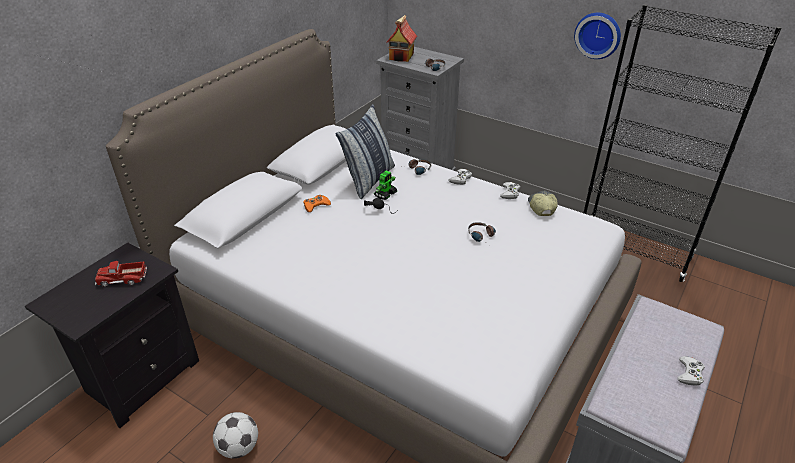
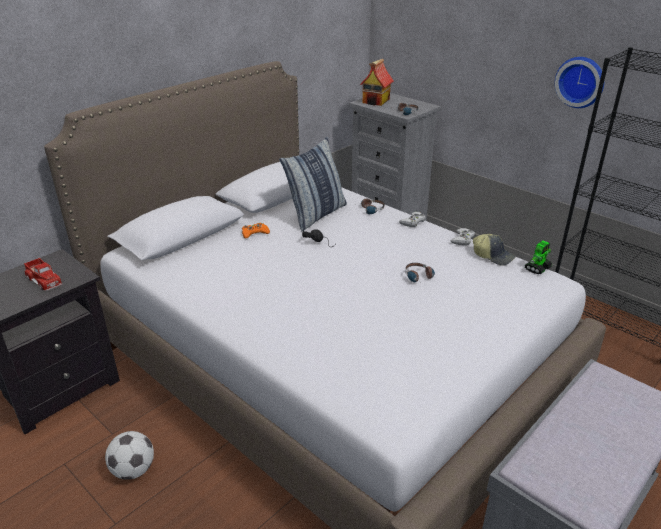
camera: 10 degrees right, 5 degrees down
toy truck [95,261,147,287] -> toy truck turned 135 degrees counterclockwise [24,258,62,291]
toy robot [374,171,397,200] -> toy robot moved to [525,240,552,274]
cap [528,191,558,216] -> cap turned 120 degrees clockwise [473,234,515,266]
white game controller [677,356,705,386] -> none

